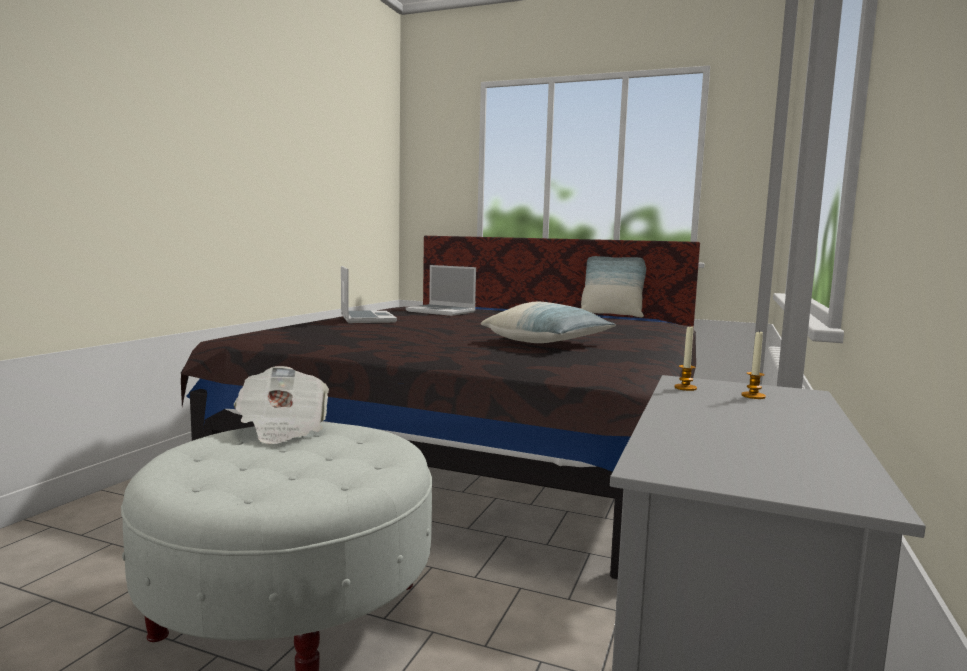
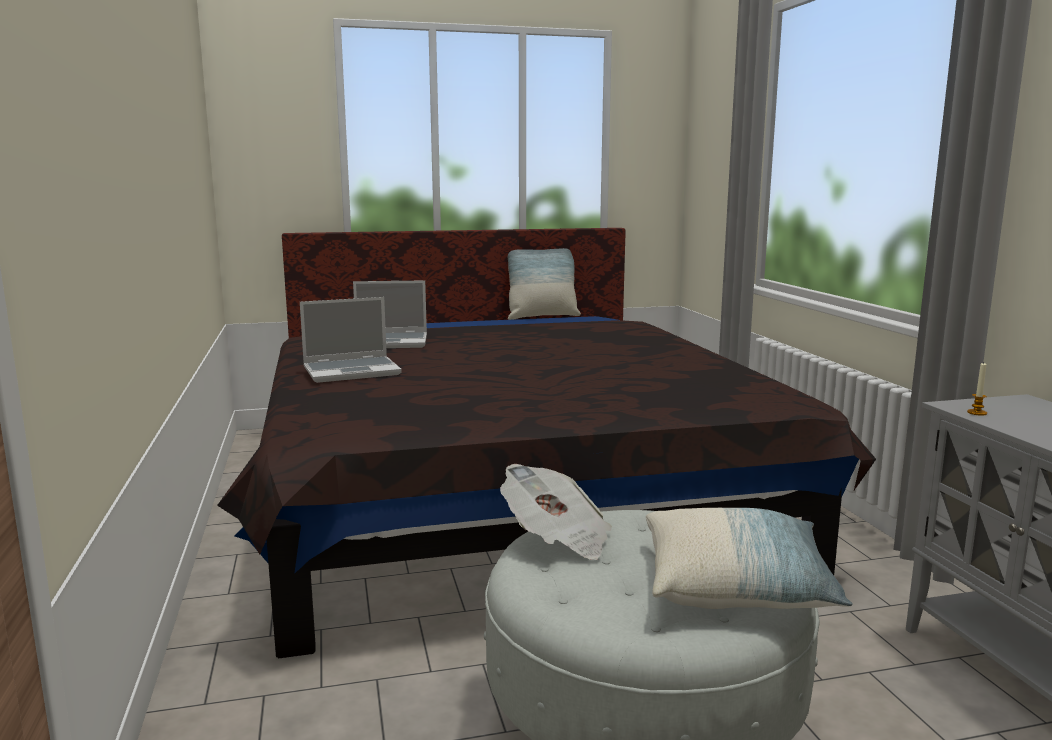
camera: 35 degrees left, 5 degrees up
laptop [341,266,397,323] -> laptop turned 120 degrees clockwise [300,297,402,383]
pillow [481,302,616,343] -> pillow moved to [646,508,853,609]
candle [741,330,766,399] -> none

